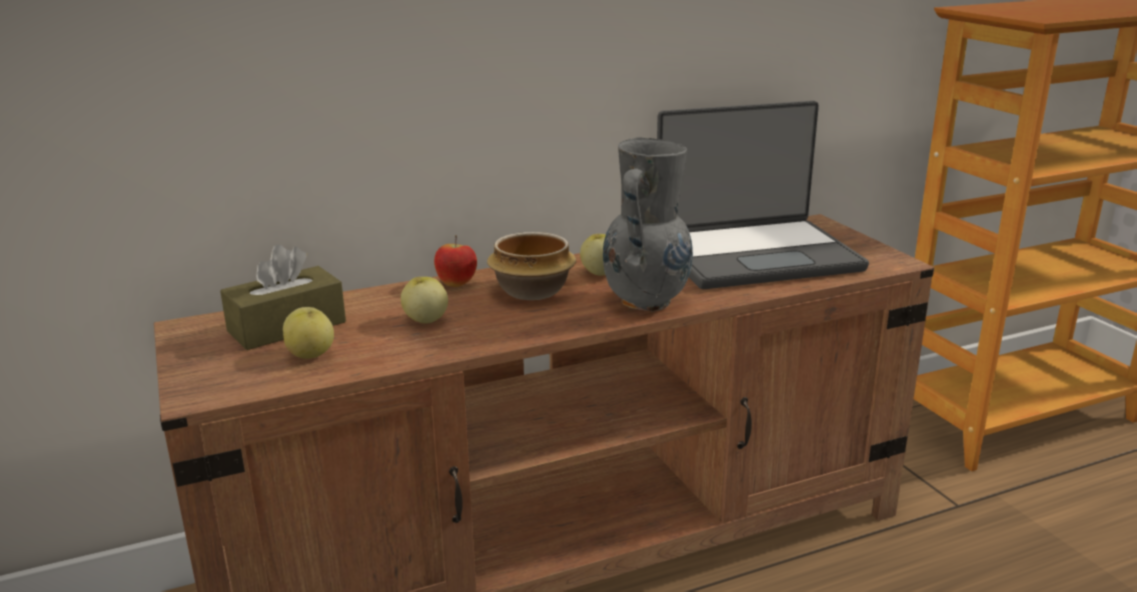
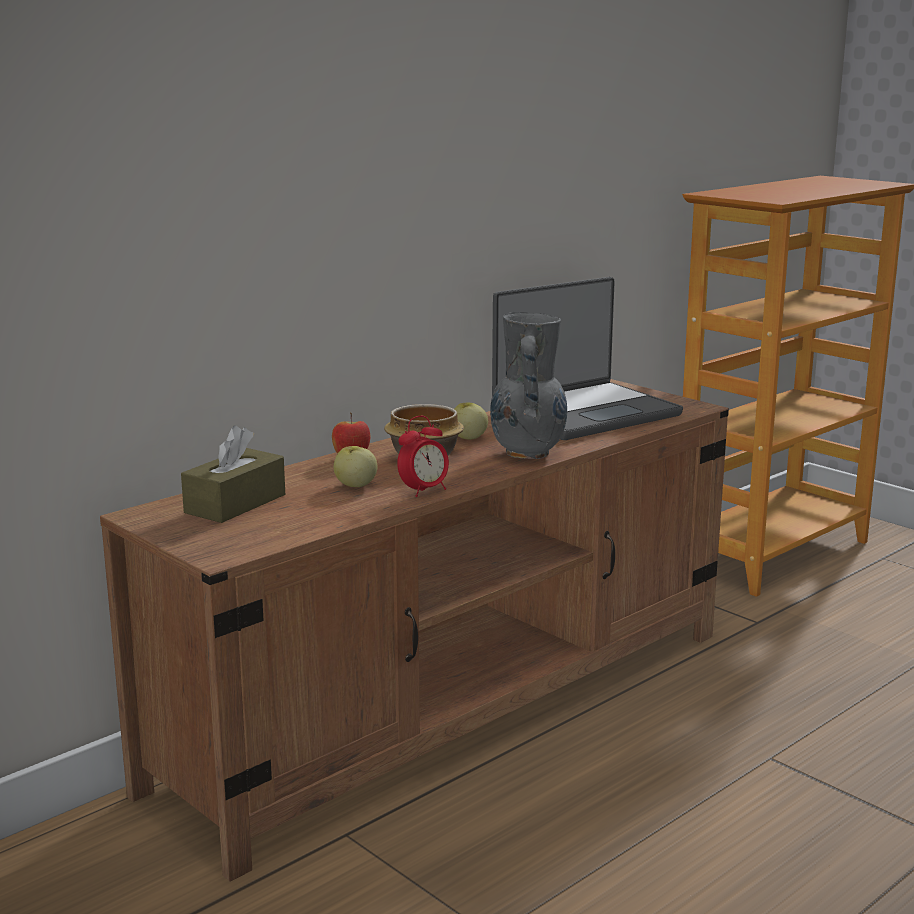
camera: 20 degrees left, 5 degrees down
apple [283,307,334,359] -> none
none -> alarm clock [397,416,449,497]

